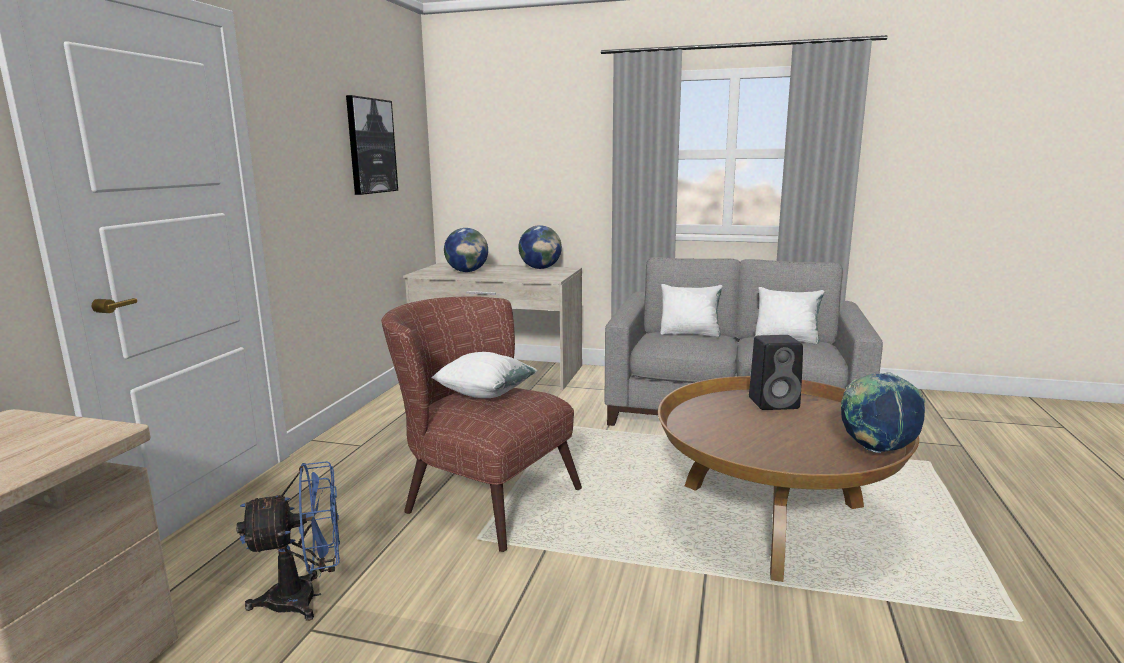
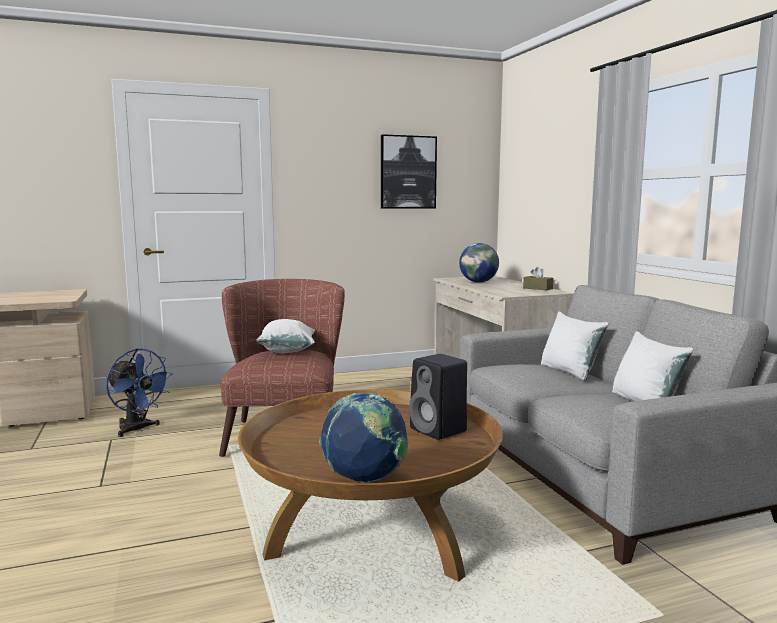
camera: 55 degrees right, 5 degrees down
globe [519,225,562,269] -> brown tissue box [523,267,553,291]

